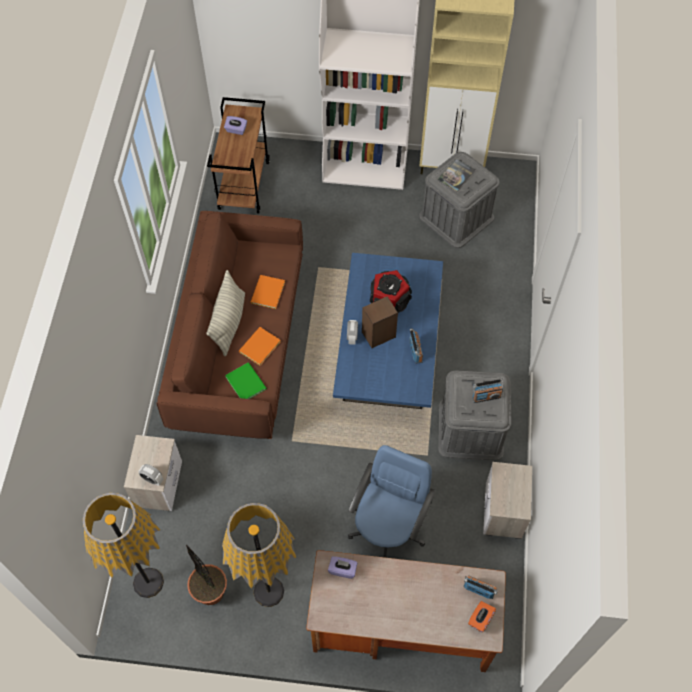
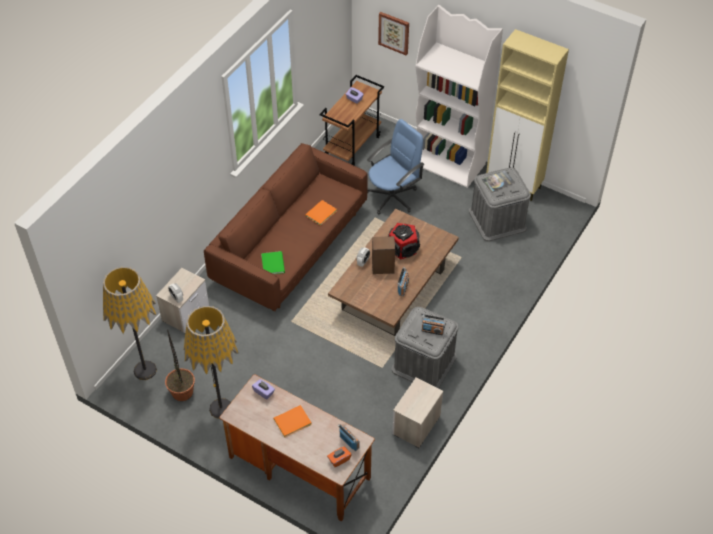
camera: 25 degrees right, 10 degrees down
pillow [206,270,245,356] -> none
orange book [239,327,281,366] -> orange book moved to [274,405,312,437]
blue coffee table [333,253,443,409] -> brown coffee table [328,209,459,336]
blue office chair [348,445,436,558] -> blue office chair moved to [367,119,424,215]
none -> picture [378,12,409,55]

